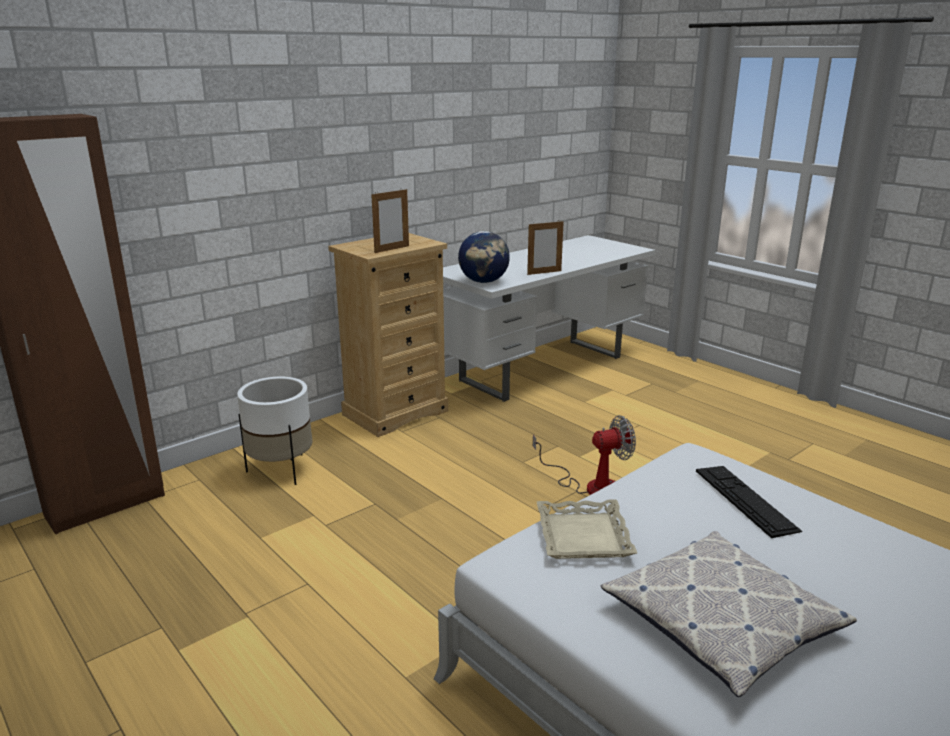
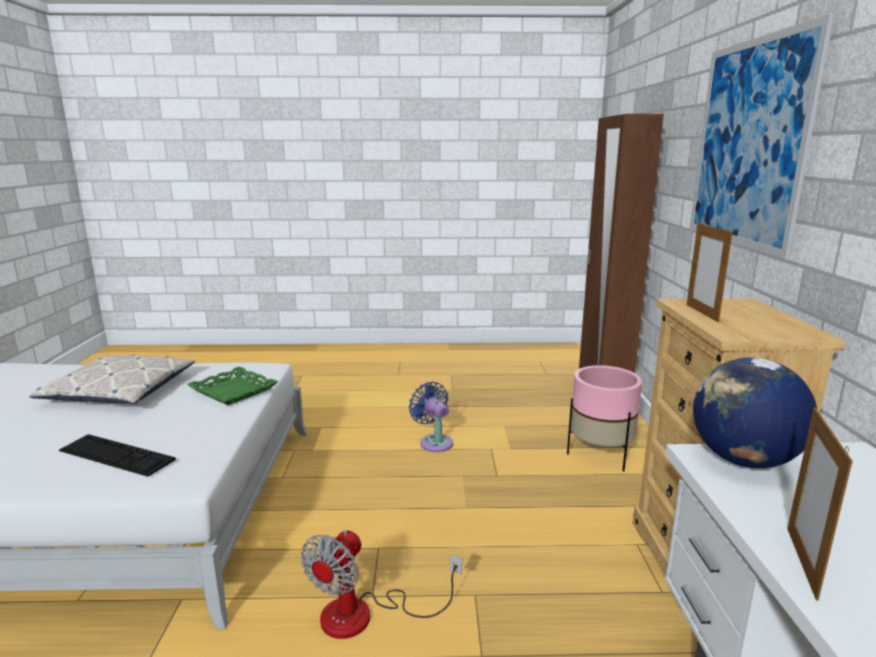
camera: 130 degrees right, 5 degrees down
white planter [237,377,313,485] -> pink planter [567,365,642,472]
beige tray [537,500,637,559] -> green tray [187,366,278,405]
none -> blue fan [409,382,453,452]
none -> picture [689,14,834,259]

